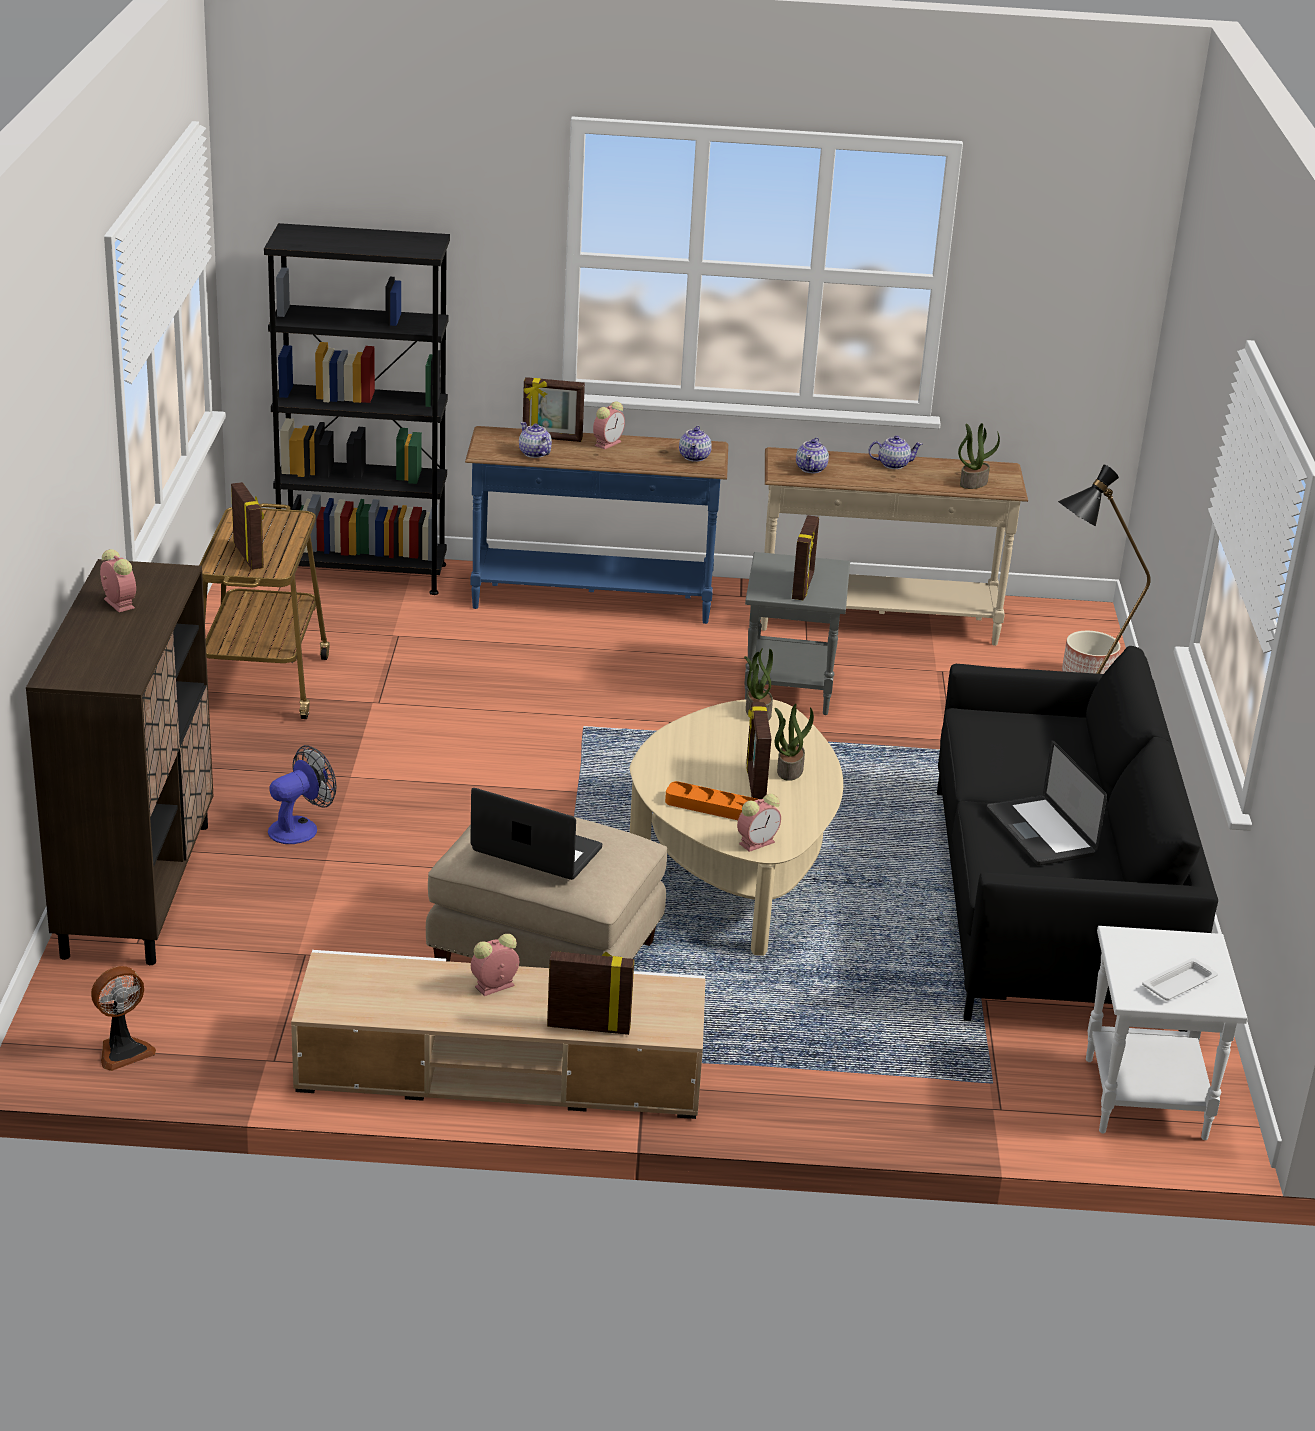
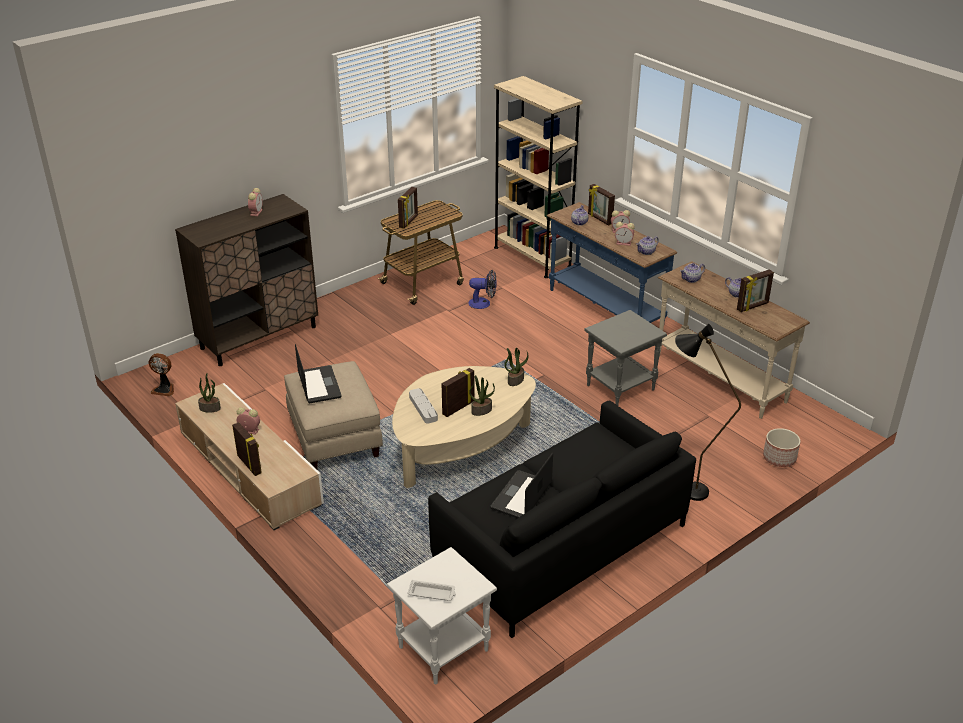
camera: 50 degrees right, 5 degrees up
black bookcase [264,223,450,595] -> beige bookcase [494,76,583,278]
fan [268,745,337,844] -> fan moved to [468,269,497,309]
orange tray [665,781,758,820] -> grey tray [409,388,438,423]
alarm clock [737,794,781,852] -> alarm clock moved to [615,222,635,246]
picture frame [792,515,819,600] -> picture frame moved to [737,269,774,312]
potted plant [958,423,1000,489] -> potted plant moved to [198,373,221,413]

